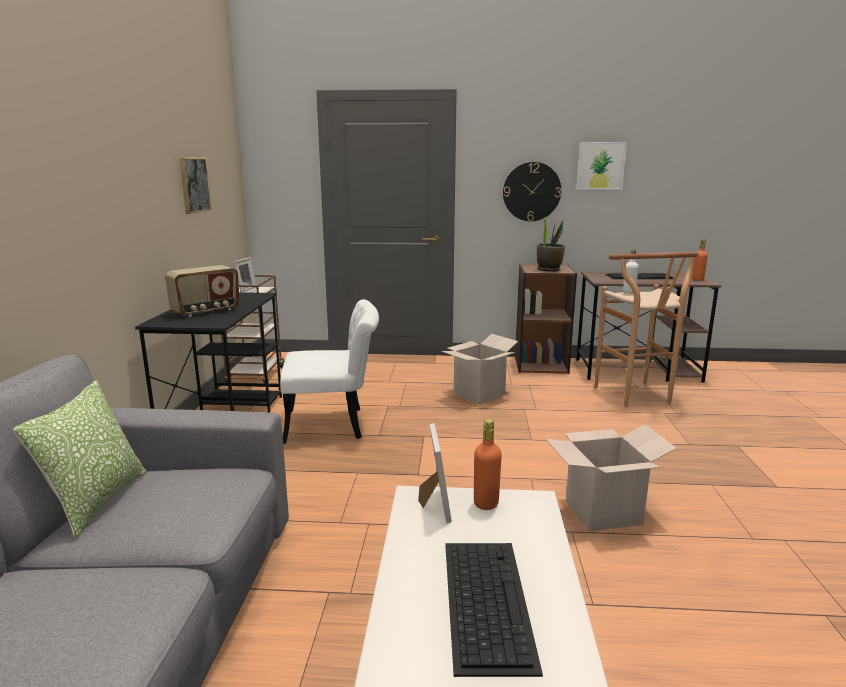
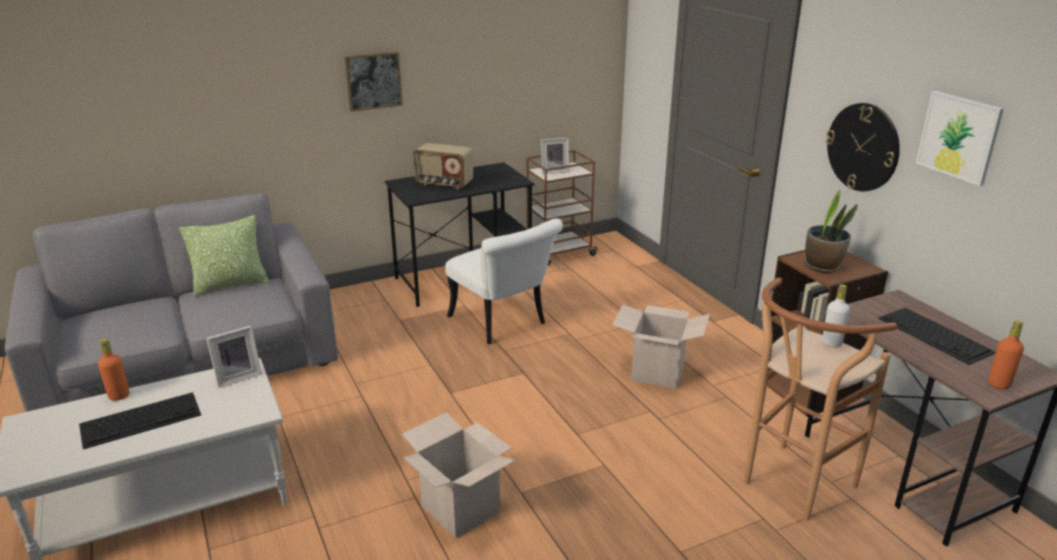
camera: 60 degrees right, 10 degrees up
picture [179,157,212,214] -> picture moved to [345,51,403,112]
orange bottle [474,419,502,510] -> orange bottle moved to [98,339,129,401]

